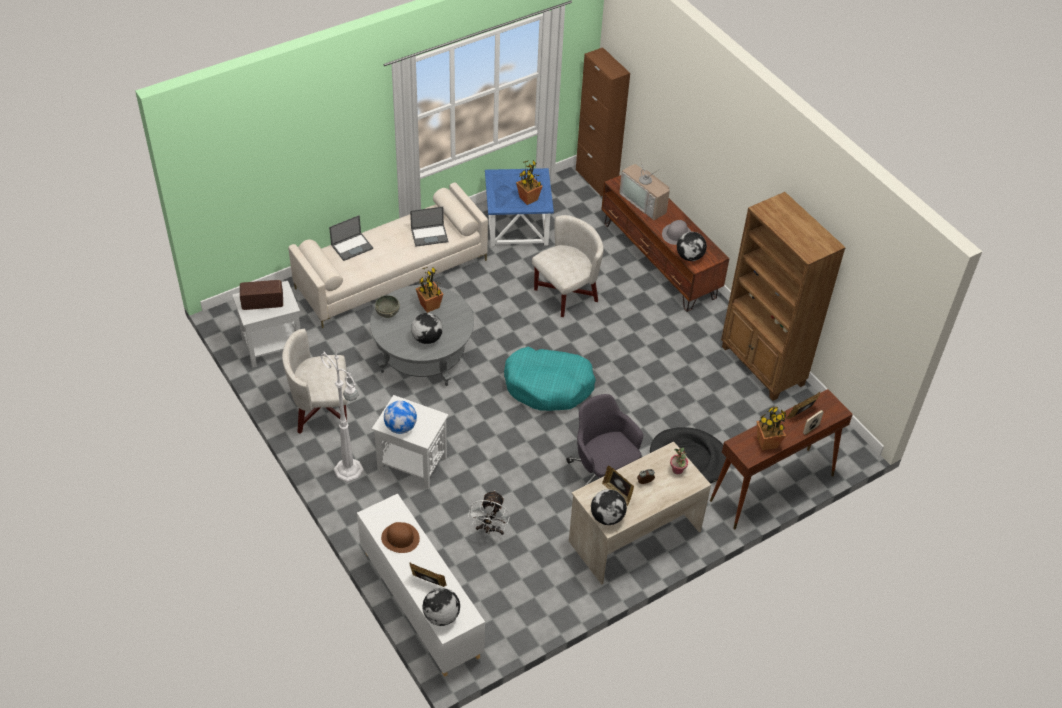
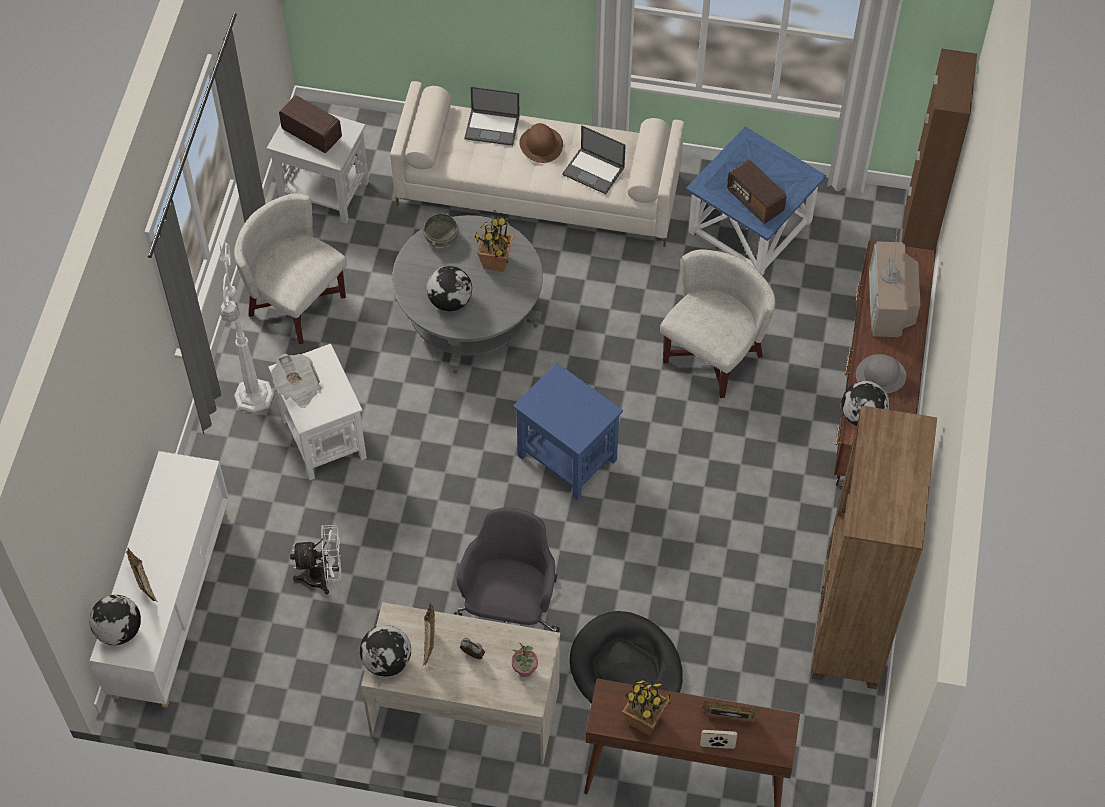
camera: 45 degrees right, 10 degrees up
brown hat [381,522,420,553] -> brown hat moved to [519,123,563,163]
globe [384,401,417,434] -> newspaper [271,354,322,408]
white fan [468,490,510,535] -> white fan turned 150 degrees counterclockwise [290,525,342,594]
turquoise dog bed [504,347,596,411] -> blue side table [513,363,623,501]
potted plant [516,160,543,205] -> radio [727,160,786,224]
white armchair [532,215,604,317] -> white armchair turned 60 degrees counterclockwise [660,249,775,398]

